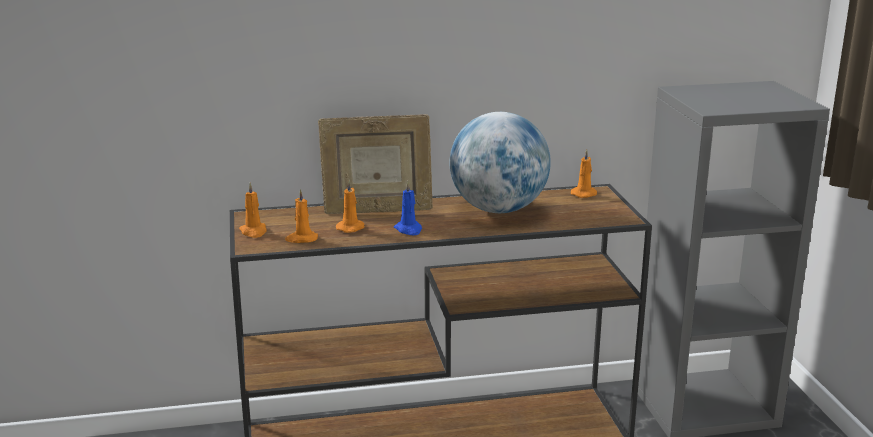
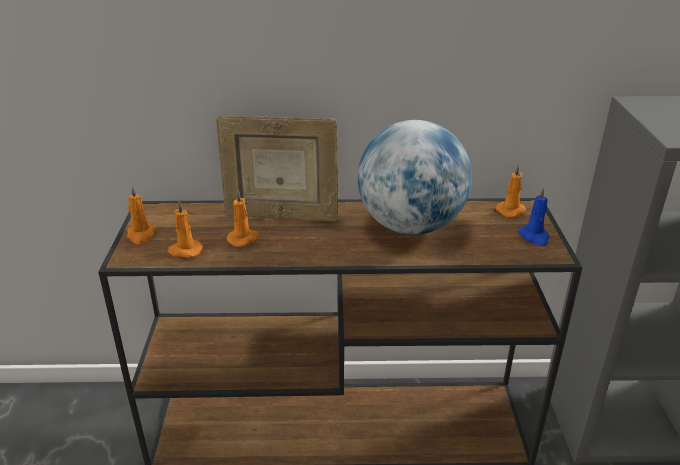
camera: 10 degrees right, 10 degrees up
blue candle [394,181,422,235] -> blue candle moved to [518,188,550,246]

